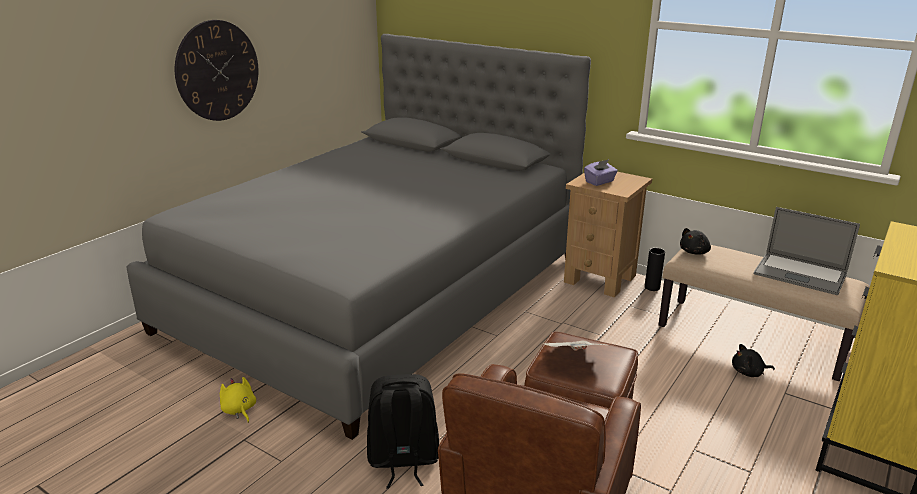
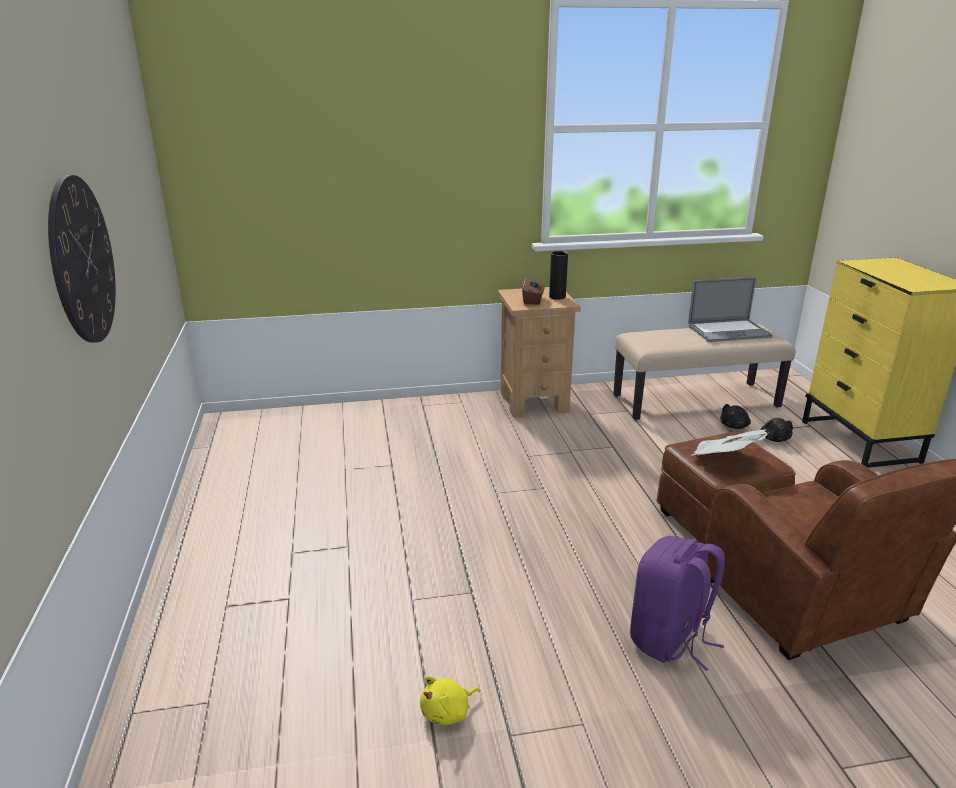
camera: 45 degrees left, 0 degrees up
grey bed [127,34,591,440] -> none
yellow plush toy [220,377,256,423] -> yellow plush toy turned 45 degrees counterclockwise [420,676,481,725]
black backpack [367,374,439,489] -> purple backpack [630,536,725,671]
purple tissue box [584,159,618,186] -> brown tissue box [522,276,545,305]
black vase [645,248,665,291] -> black vase moved to [549,251,568,300]
black plush toy [680,228,711,255] -> black plush toy moved to [761,418,793,442]

